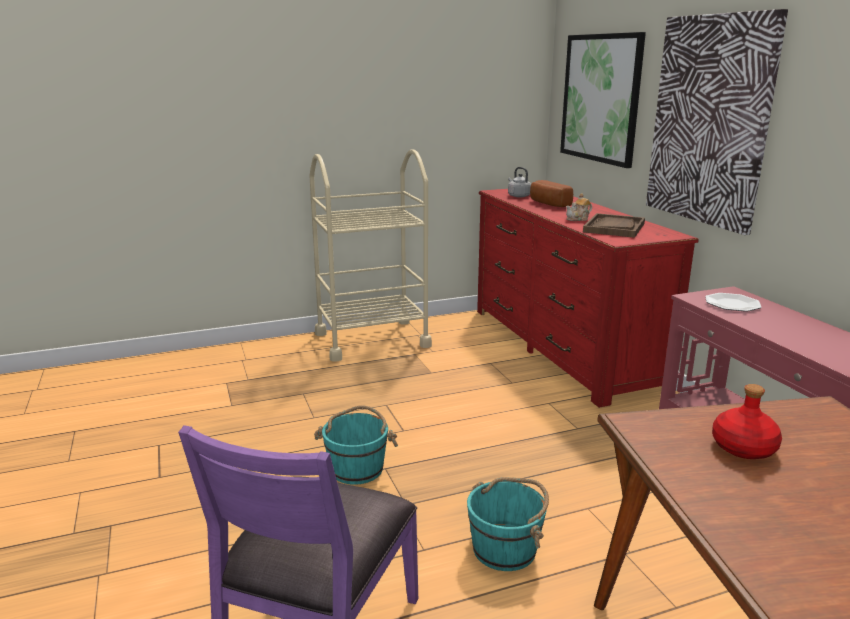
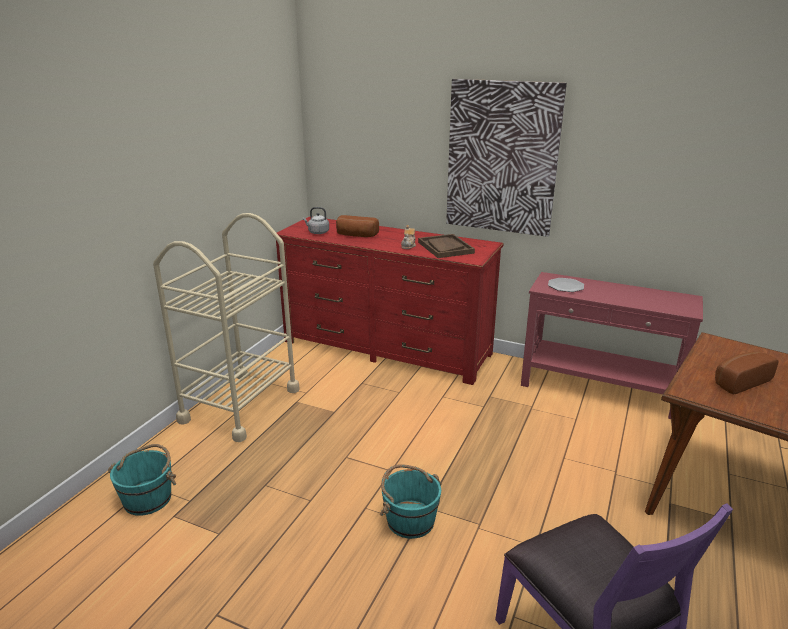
camera: 45 degrees left, 5 degrees up
turquoise bucket [467,477,549,571] -> turquoise bucket moved to [108,444,176,516]
picture [560,32,646,168] -> none
red bottle [712,384,782,459] -> bread [715,352,778,394]

